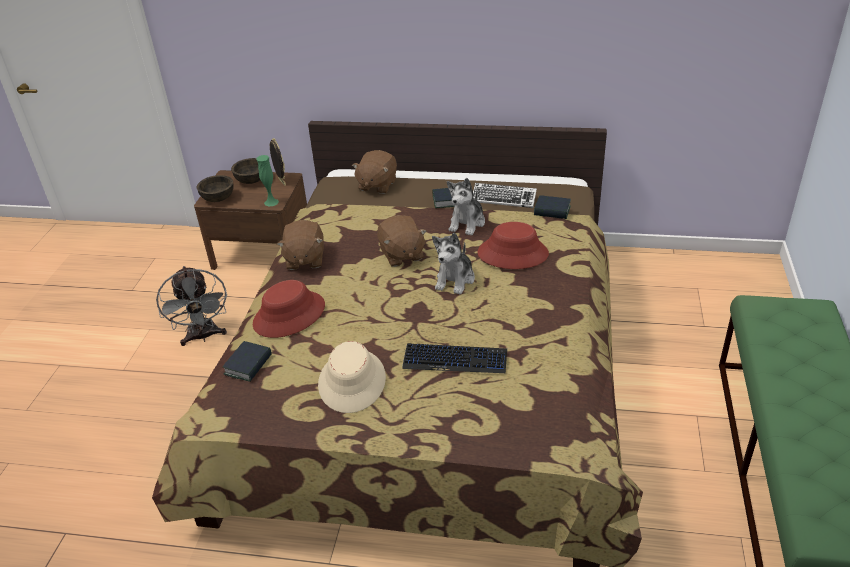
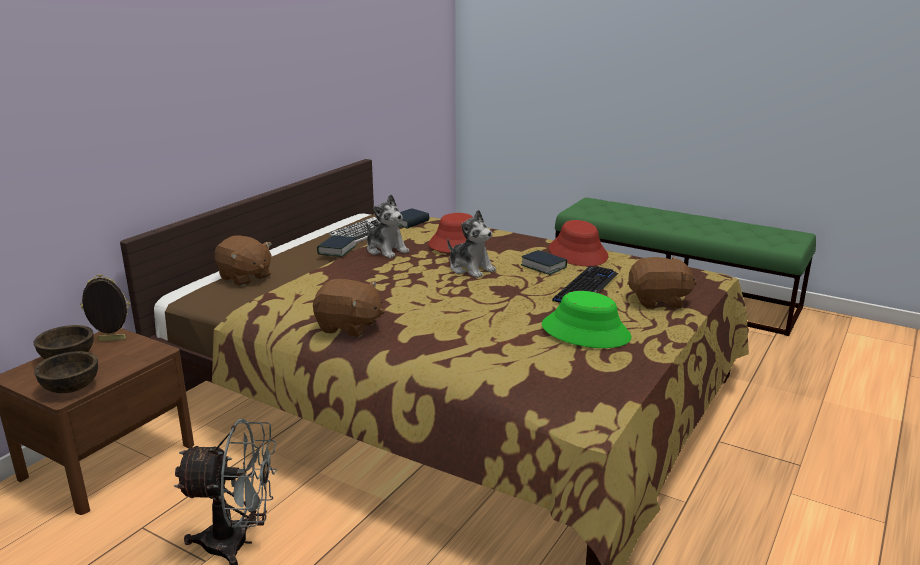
camera: 70 degrees left, 15 degrees down
book [223,341,272,382] -> book moved to [521,250,567,275]
red hat [253,280,325,338] -> red hat moved to [549,220,608,266]
green vase [256,155,279,206] -> none
beige hat [318,341,386,413] -> green hat [542,291,632,348]
brown plush toy [377,215,427,267] -> brown plush toy moved to [627,257,697,309]

